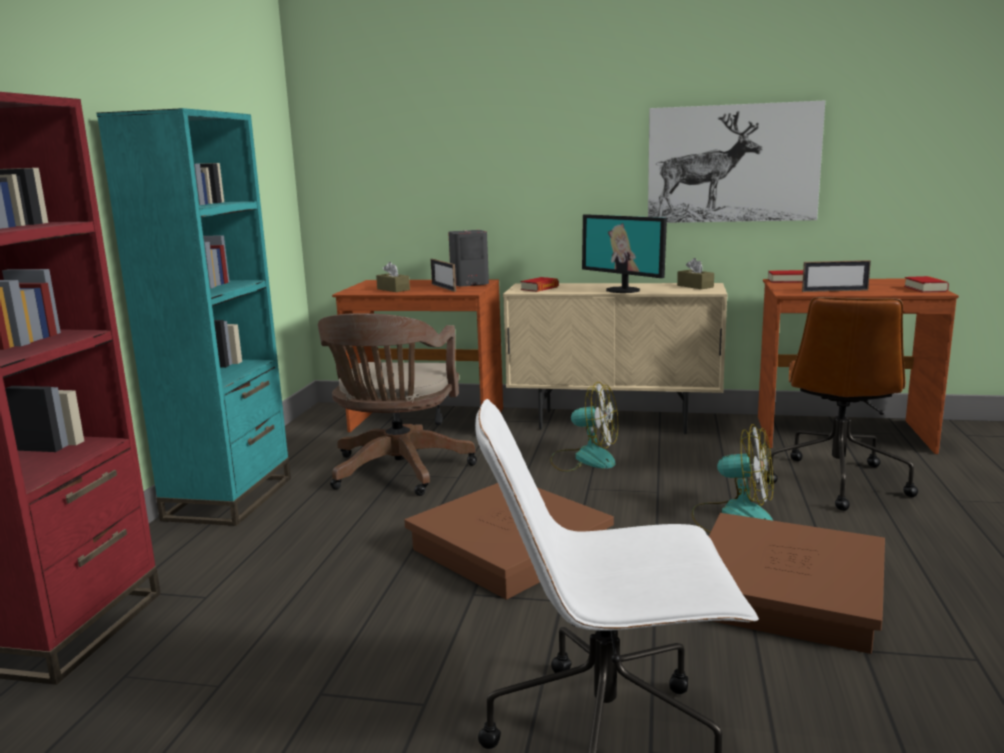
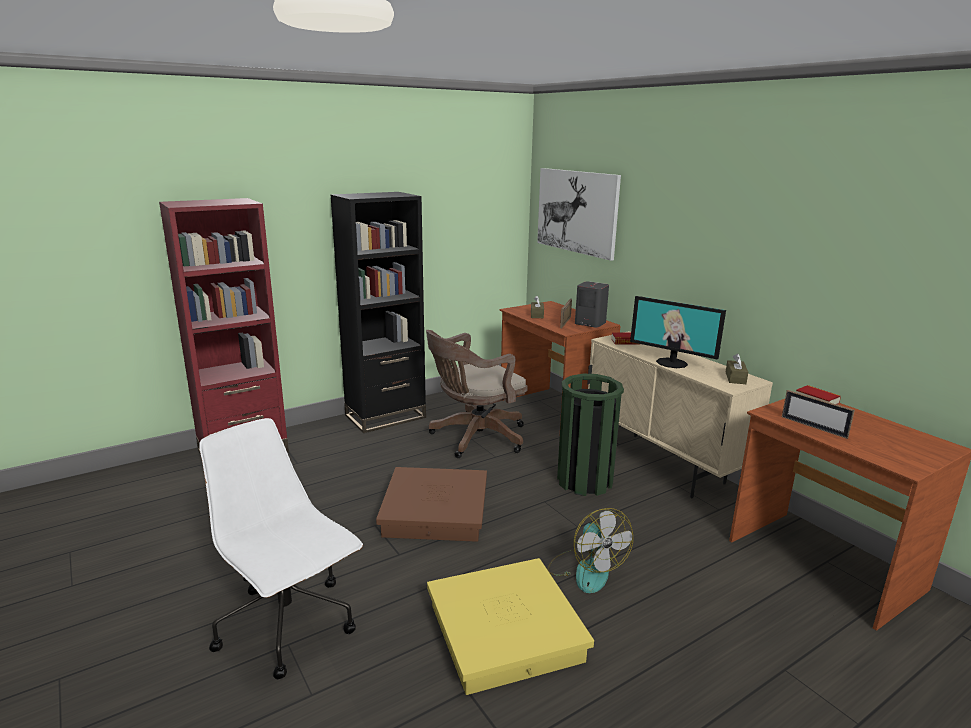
camera: 45 degrees right, 5 degrees up
turquoise bookcase [96,108,291,526] -> black bookcase [330,192,426,433]
fan [550,382,618,472] -> green trash can [557,374,624,496]
monitor [582,214,667,293] -> monitor turned 60 degrees counterclockwise [630,296,726,368]
picture [648,101,825,223] -> picture moved to [537,168,621,261]
brown storage box [709,513,885,654] -> yellow storage box [427,558,594,695]
brown office chair [765,297,918,511] -> none
book [904,276,949,293] -> none

